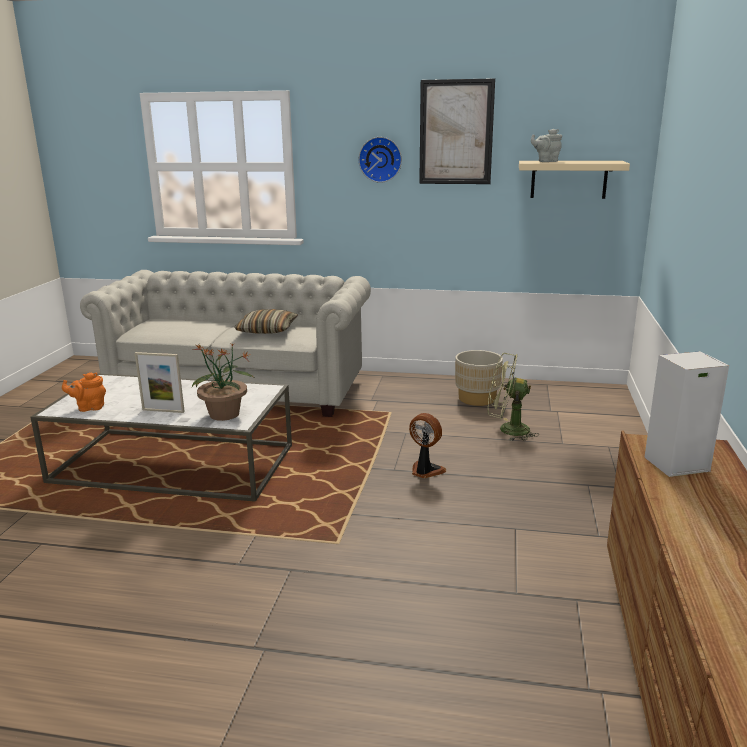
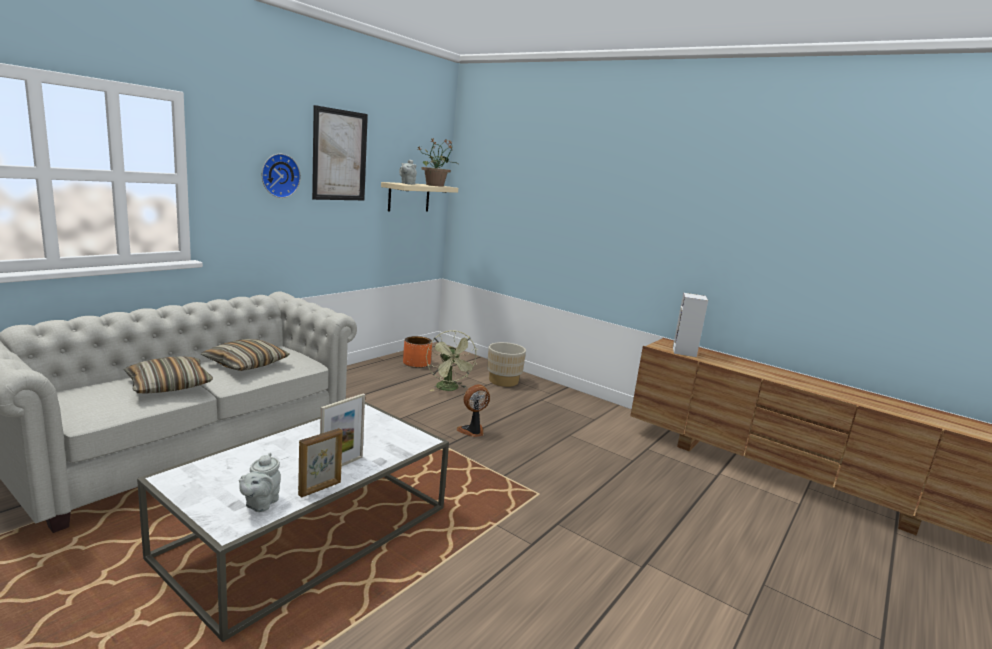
camera: 65 degrees left, 5 degrees down
orange teapot [62,373,106,412] -> grey teapot [239,453,281,512]
potted plant [192,344,255,421] -> potted plant moved to [418,138,458,187]
beige planter [455,350,503,406] -> beige planter moved to [487,342,526,387]
green fan [488,353,539,441] -> green fan turned 60 degrees counterclockwise [426,330,478,391]
none -> pillow [124,356,213,394]
none -> picture frame [298,428,343,498]
none -> orange planter [403,336,432,368]

